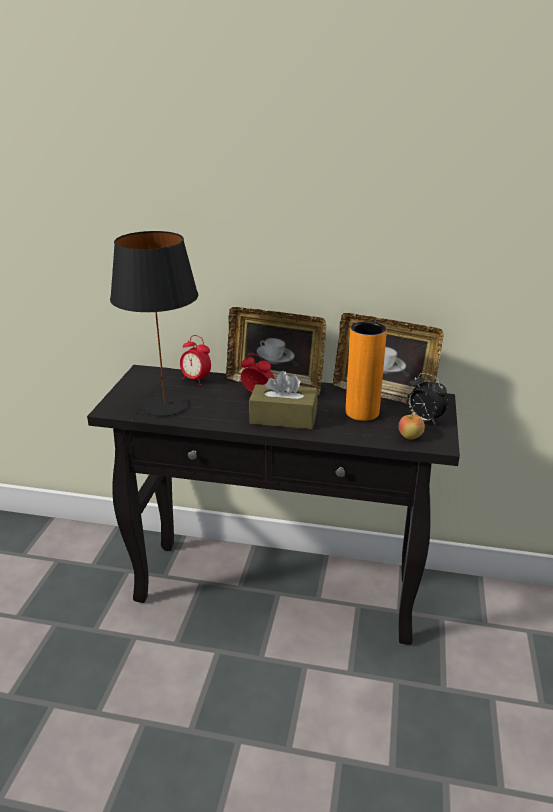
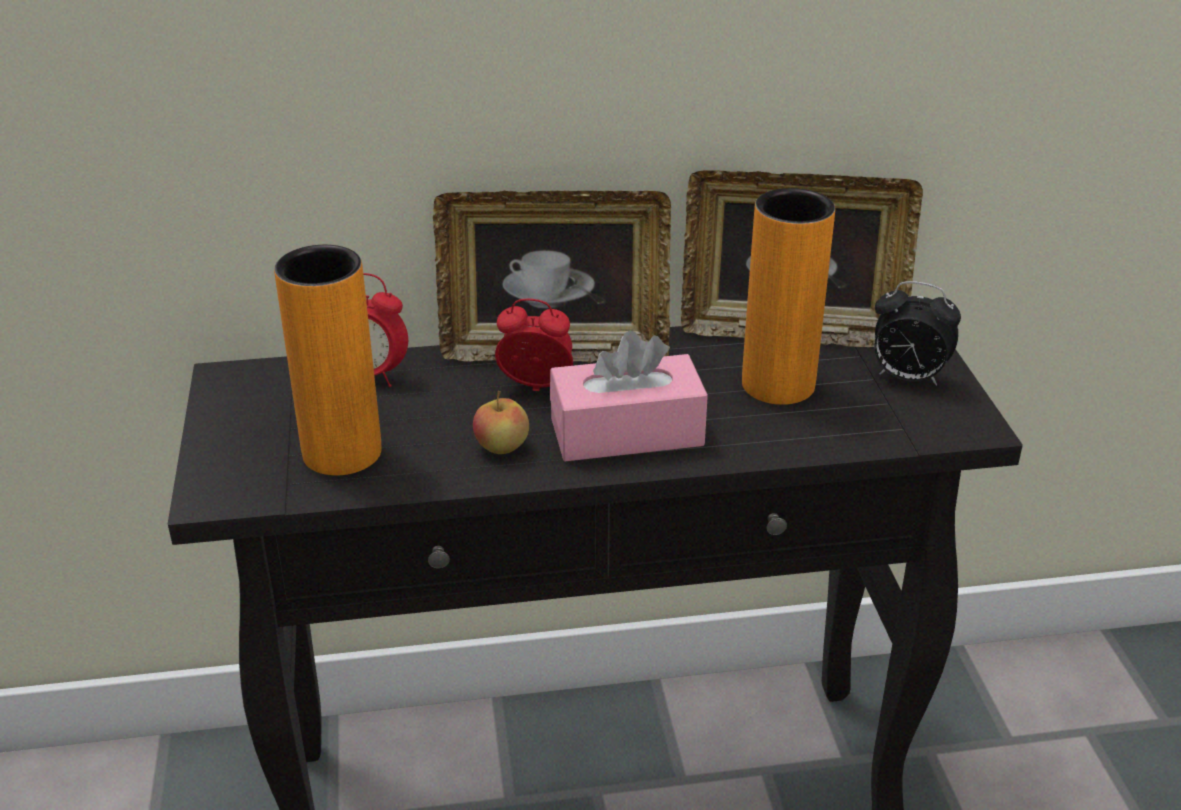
camera: 20 degrees left, 5 degrees up
black table lamp [110,231,198,416] -> orange vase [274,245,382,476]
brown tissue box [249,371,318,429] -> pink tissue box [550,331,708,462]
apple [399,410,425,439] -> apple moved to [473,390,529,454]

